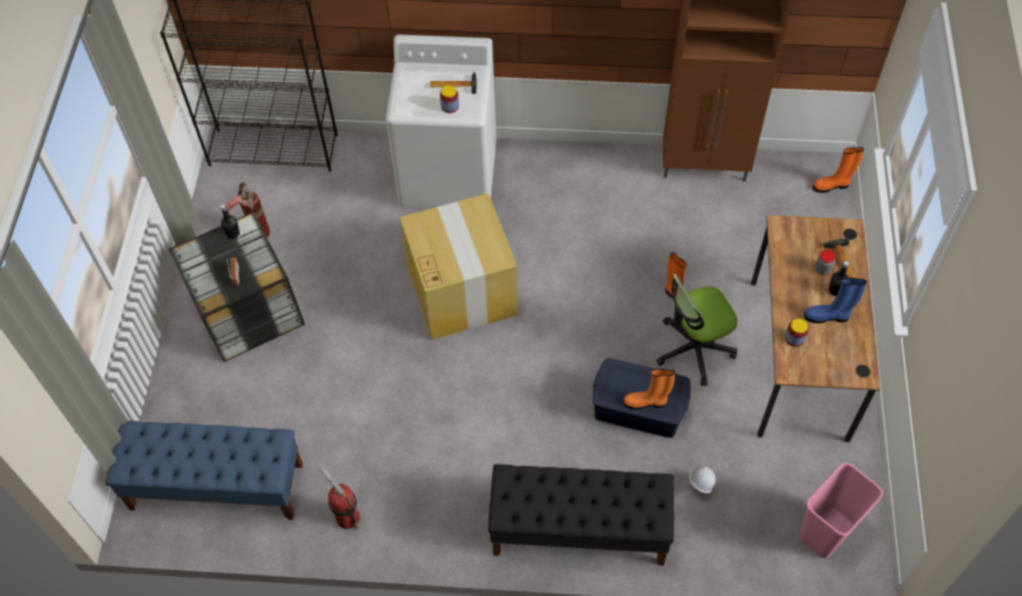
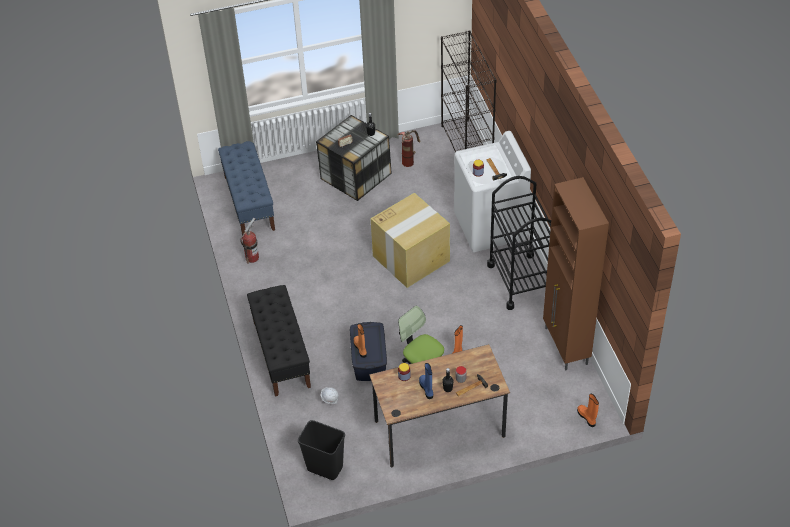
camera: 70 degrees right, 10 degrees down
pink trash can [800,463,883,558] -> black trash can [298,420,345,480]
none -> black cart [487,176,551,310]

